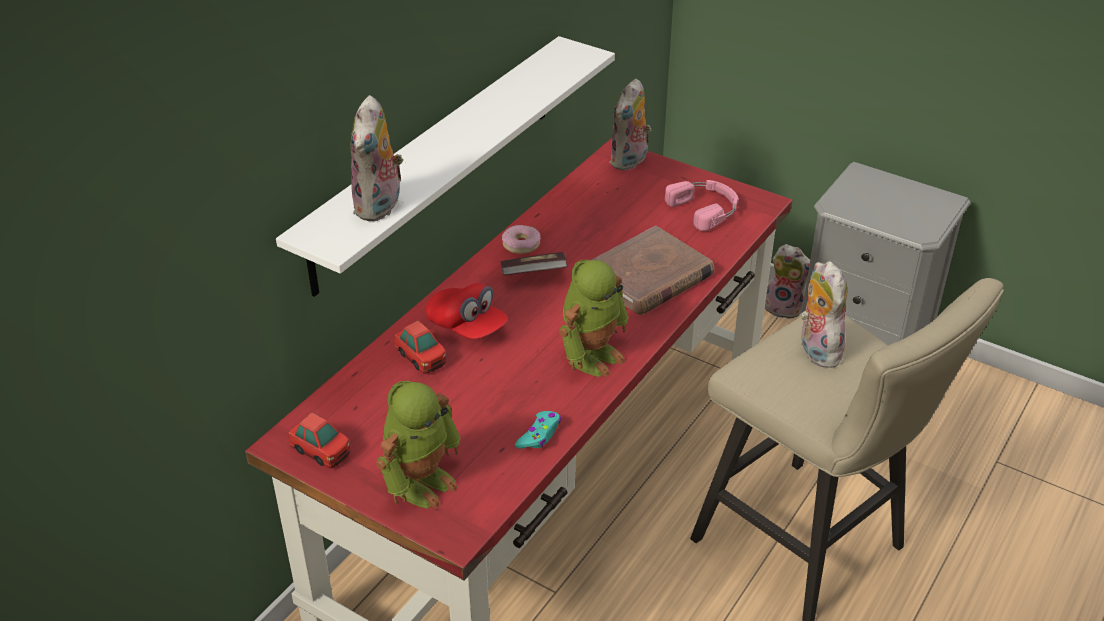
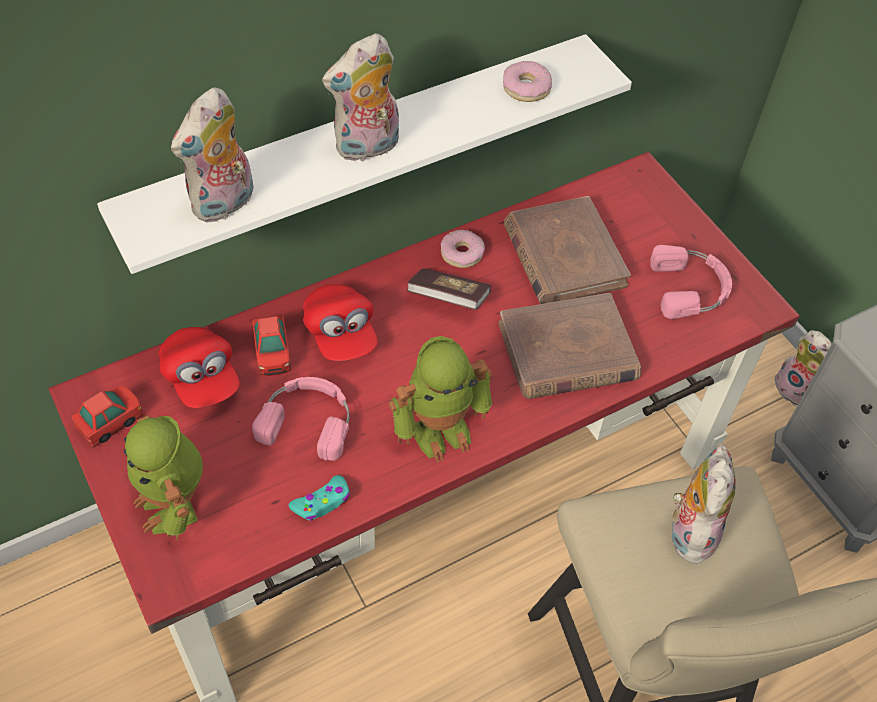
camera: 25 degrees right, 15 degrees up
toy car [288,412,351,468] -> toy car turned 105 degrees counterclockwise [71,386,143,447]
toy robot [376,381,461,509] -> toy robot turned 90 degrees clockwise [124,415,203,541]
plush toy [609,79,651,171] -> plush toy moved to [322,33,399,161]
none -> red cap [159,327,240,408]
none -> pink headphones [252,377,349,461]
none -> donut [503,61,552,102]
none -> brown book [504,196,631,304]

